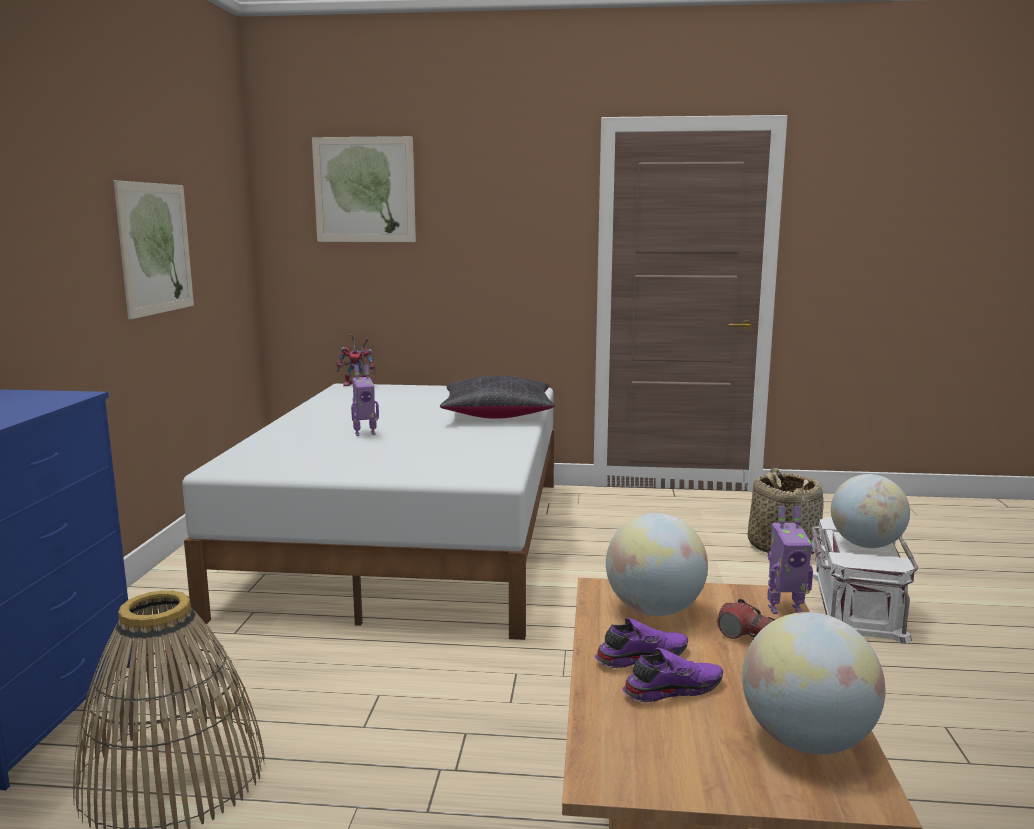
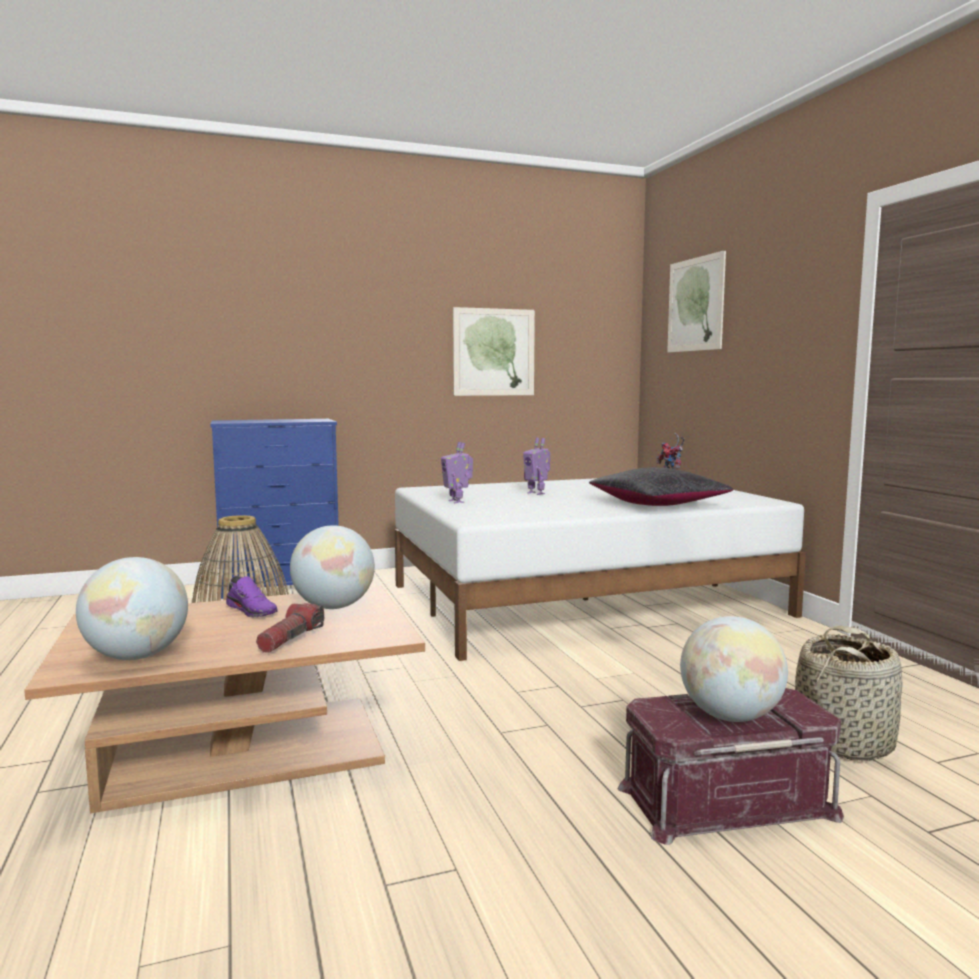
camera: 65 degrees right, 5 degrees down
purple shoe [622,647,723,702] -> none
toy robot [767,506,813,614] -> toy robot moved to [441,442,473,503]
white storage box [811,517,918,644] -> red storage box [618,688,844,845]

